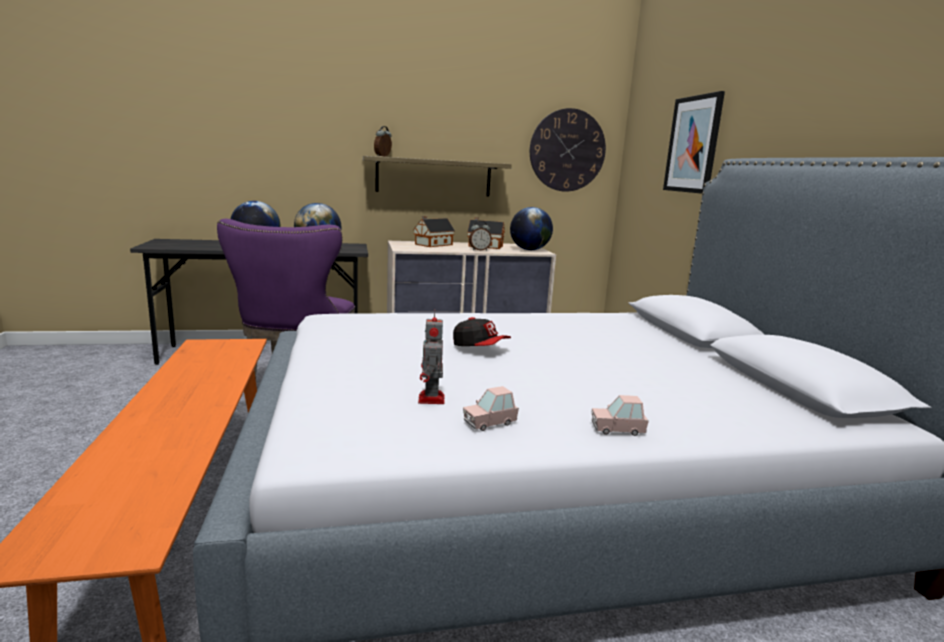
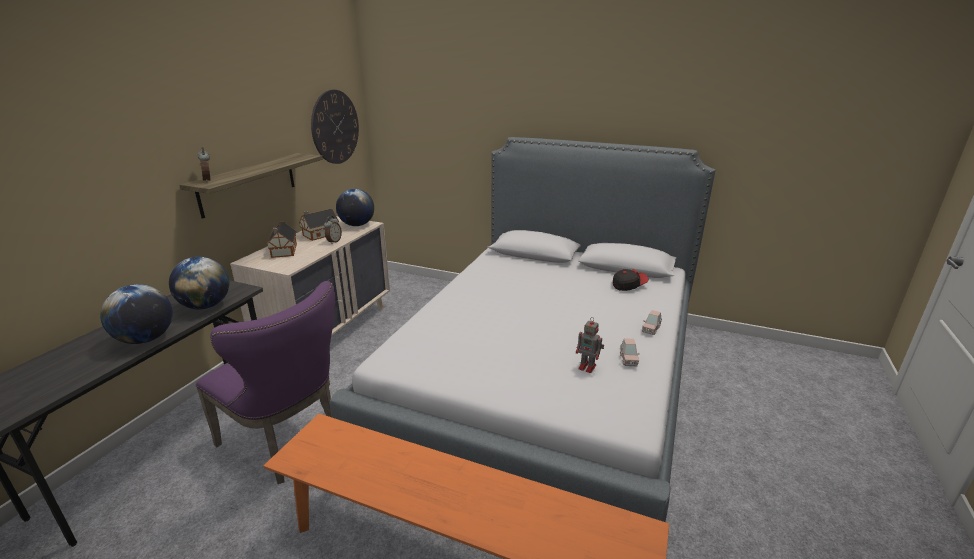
camera: 55 degrees left, 10 degrees up
cap [453,317,511,346] -> cap moved to [613,269,649,291]
picture [663,91,725,194] -> none

